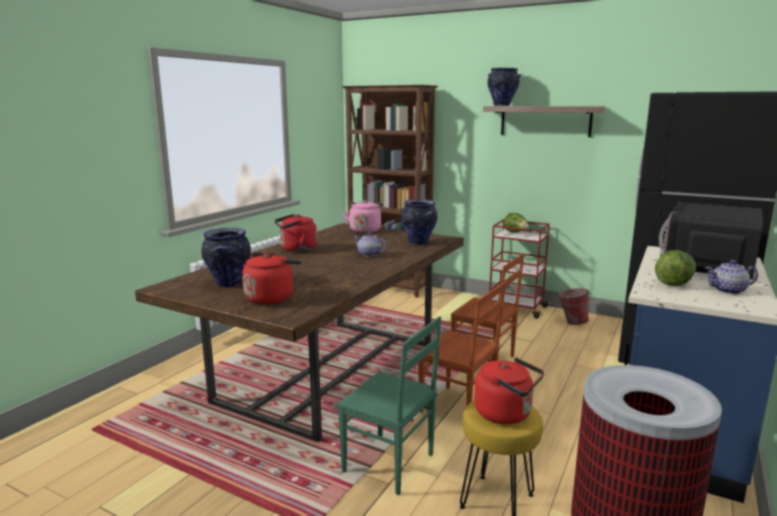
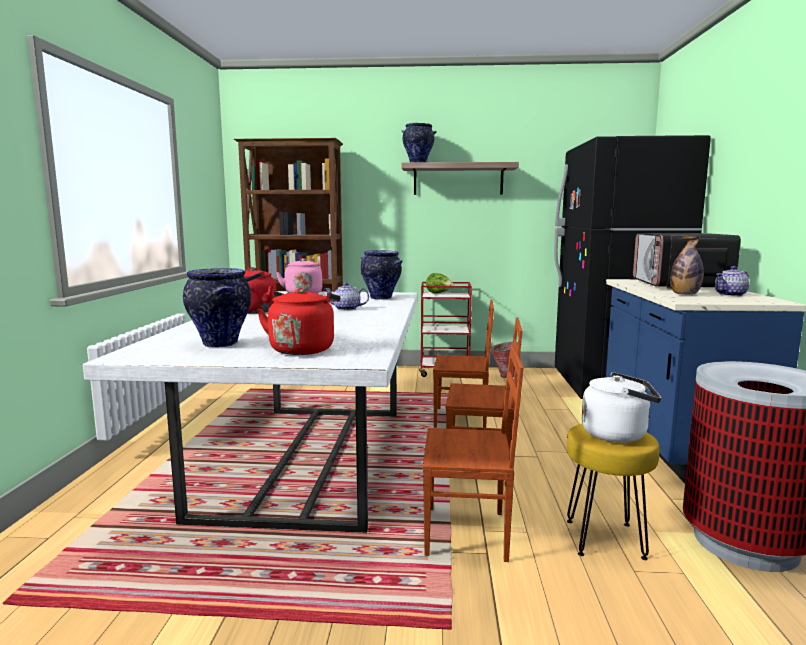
camera: 25 degrees left, 5 degrees down
brown dining table [135,223,464,442] -> white dining table [83,291,418,533]
green chair [337,316,441,495] -> brown chair [423,345,524,562]
red kettle [474,357,544,424] -> white kettle [582,372,661,443]
lettuce [655,250,696,286] -> bottle [670,236,704,295]

